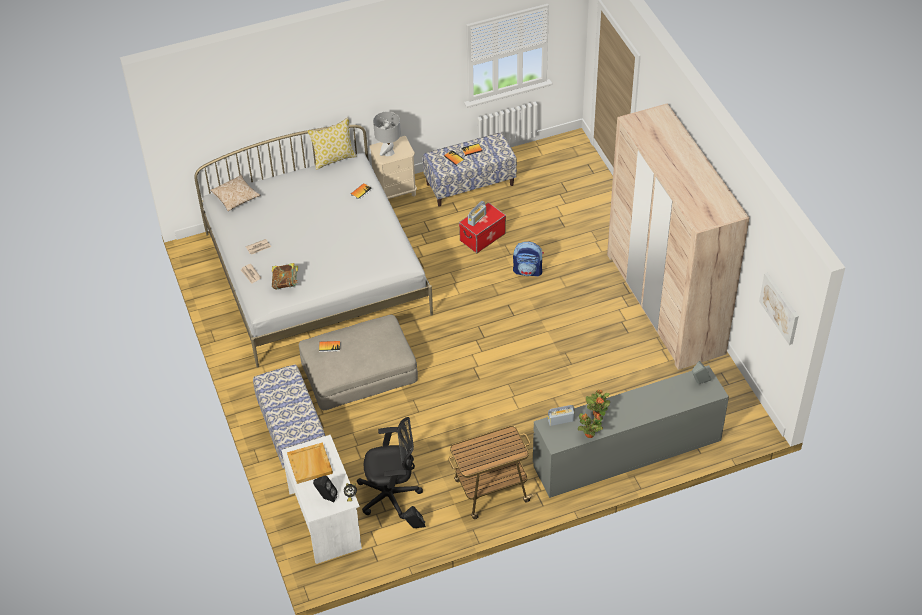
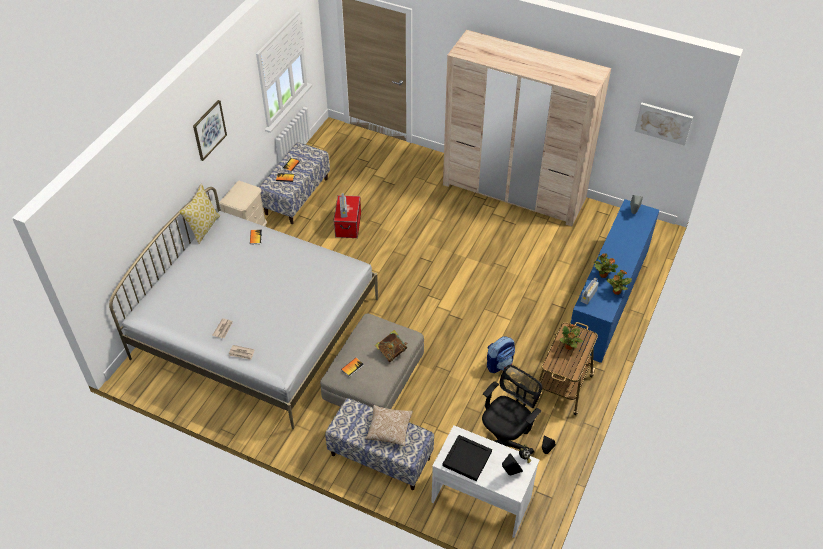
camera: 45 degrees left, 0 degrees up
pillow [210,175,261,211] -> pillow moved to [365,405,413,446]
book [272,263,298,289] -> book moved to [375,330,408,362]
beige tray [287,442,333,484] -> black tray [443,435,492,481]
grey table lamp [373,111,401,156] -> none
backpack [513,241,544,277] -> backpack moved to [487,336,515,373]
grey dresser [533,365,729,498] -> blue dresser [570,199,659,363]
none -> picture [193,100,227,161]
none -> potted plant [559,324,583,350]

